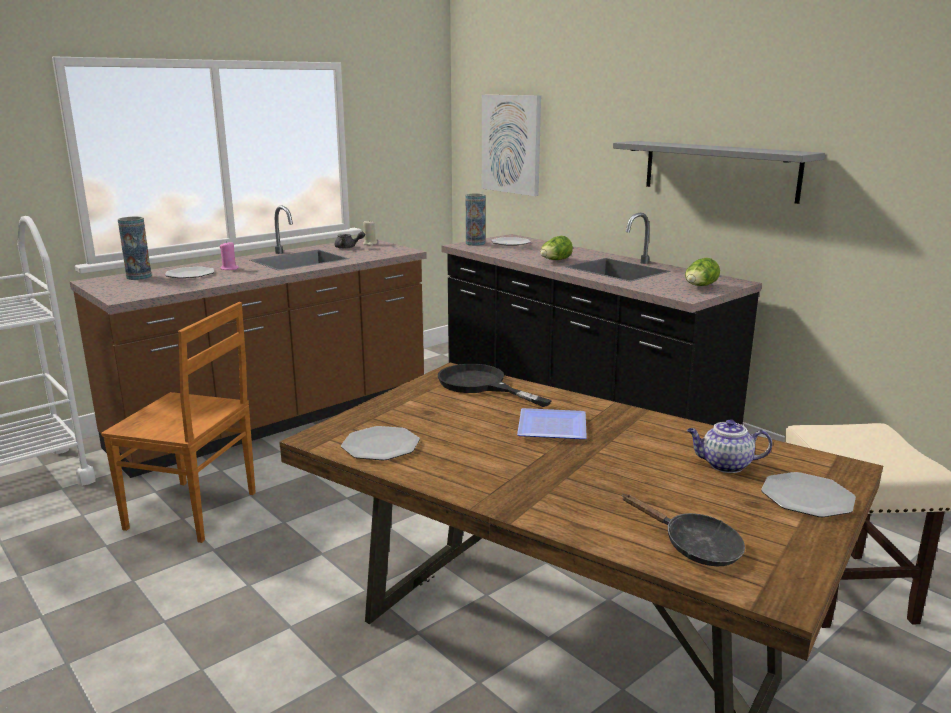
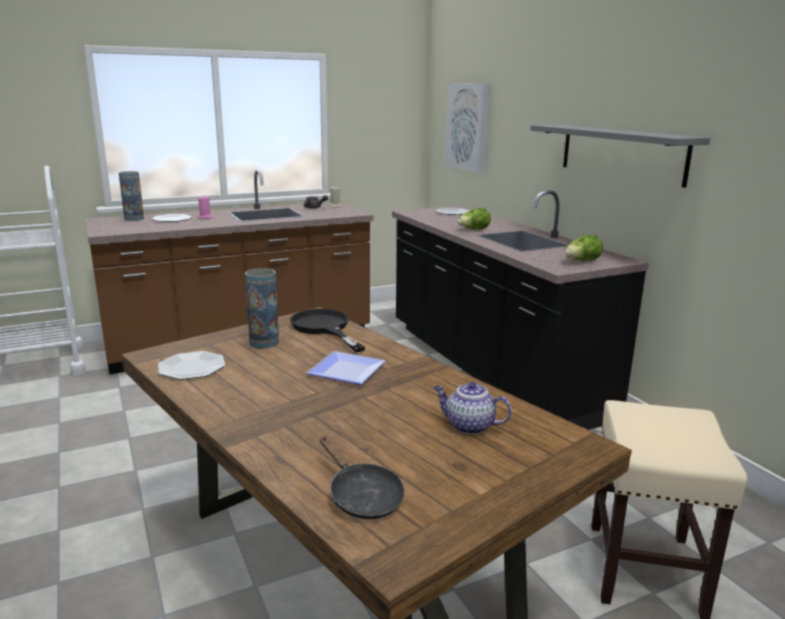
camera: 15 degrees right, 0 degrees up
brown chair [101,302,256,543] -> none
vase [466,194,485,246] -> vase moved to [245,268,279,348]
plate [761,472,856,517] -> none

